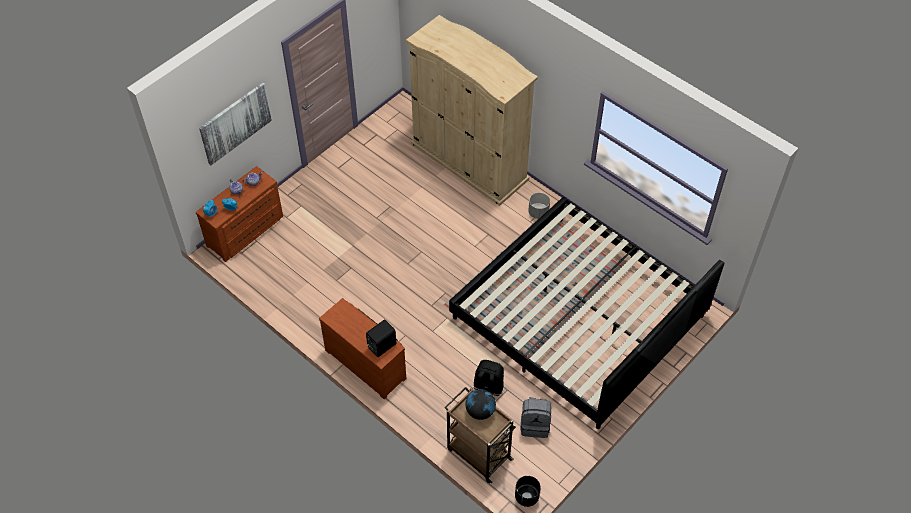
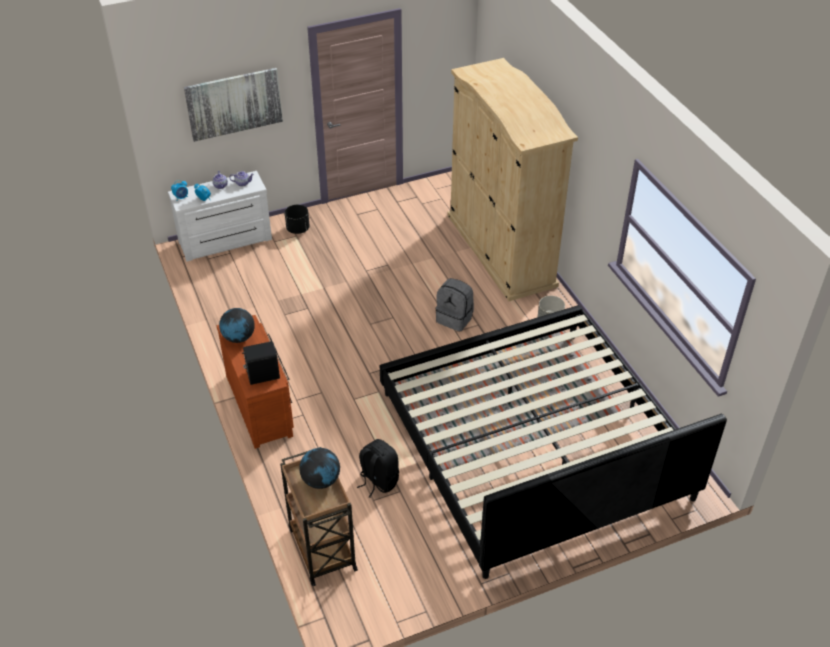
camera: 25 degrees right, 10 degrees down
brown dresser [196,166,283,262] -> white dresser [168,171,272,262]
black planter [515,476,541,507] -> black planter moved to [285,205,310,234]
grey backpack [520,397,552,438] -> grey backpack moved to [436,278,474,331]
none -> globe [219,308,255,343]

